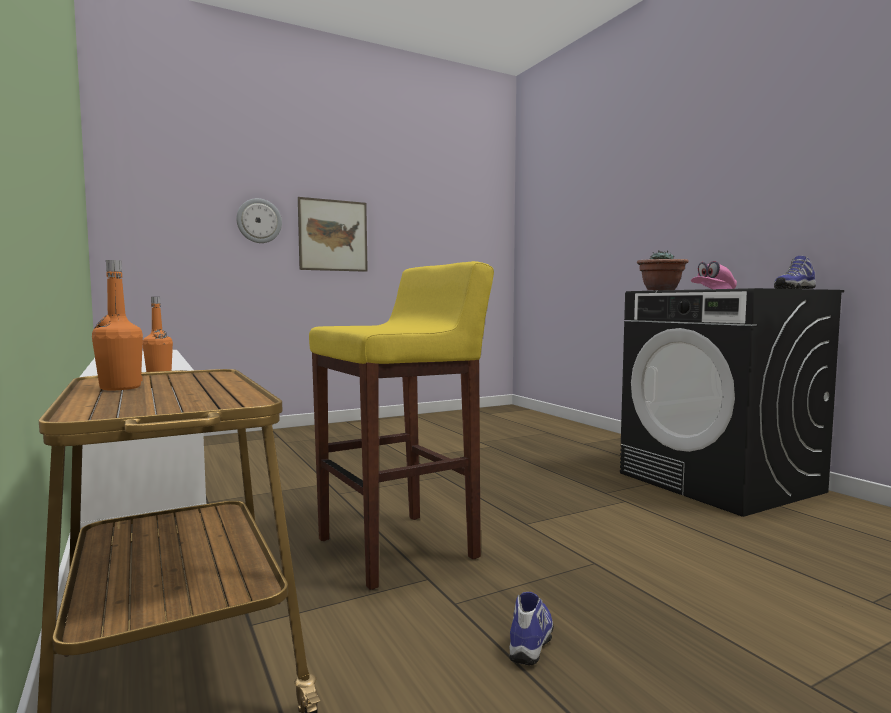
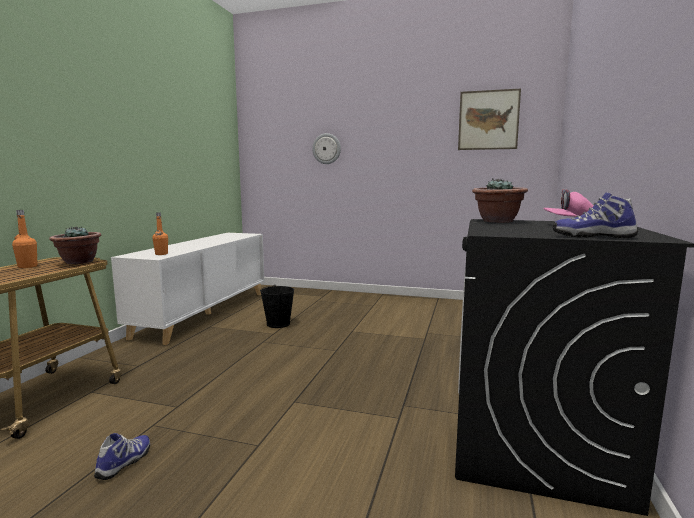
camera: 45 degrees right, 5 degrees up
picture [298,197,368,272] -> picture moved to [458,88,521,150]
yellow stool [309,261,494,590] -> none
shoe [510,592,554,665] -> shoe turned 45 degrees counterclockwise [94,433,150,480]
none -> potted plant [49,226,101,264]
none -> black bucket [260,284,294,328]

